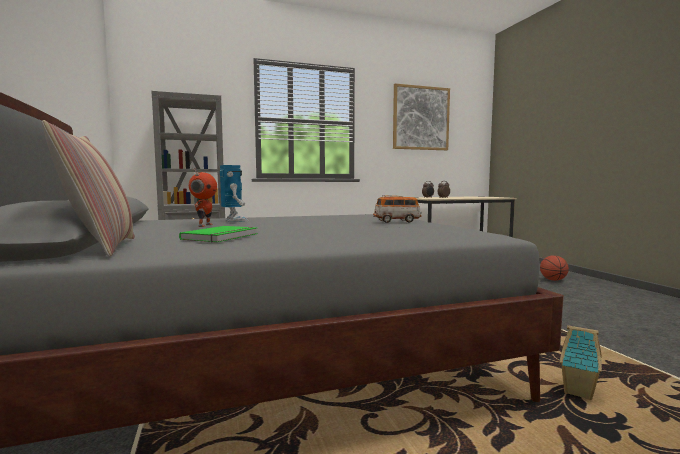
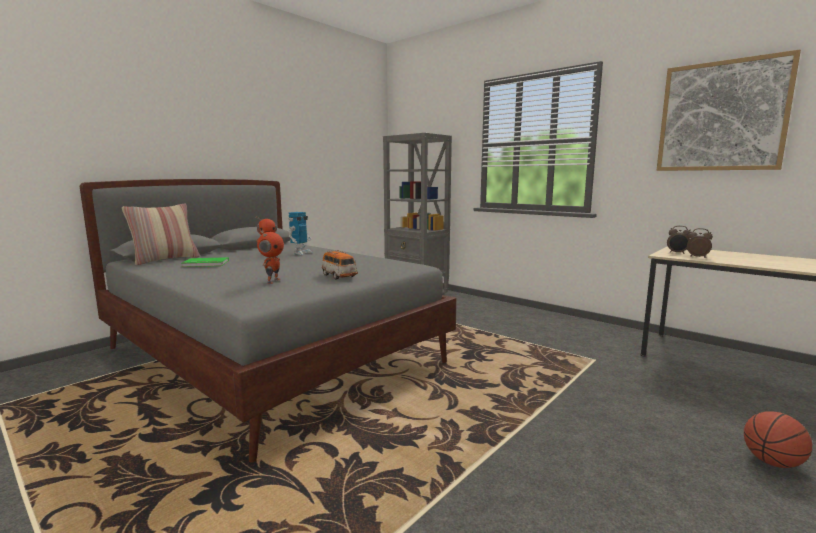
camera: 60 degrees right, 5 degrees up
toy house [560,325,602,400] -> none
none -> toy robot [257,230,284,284]

